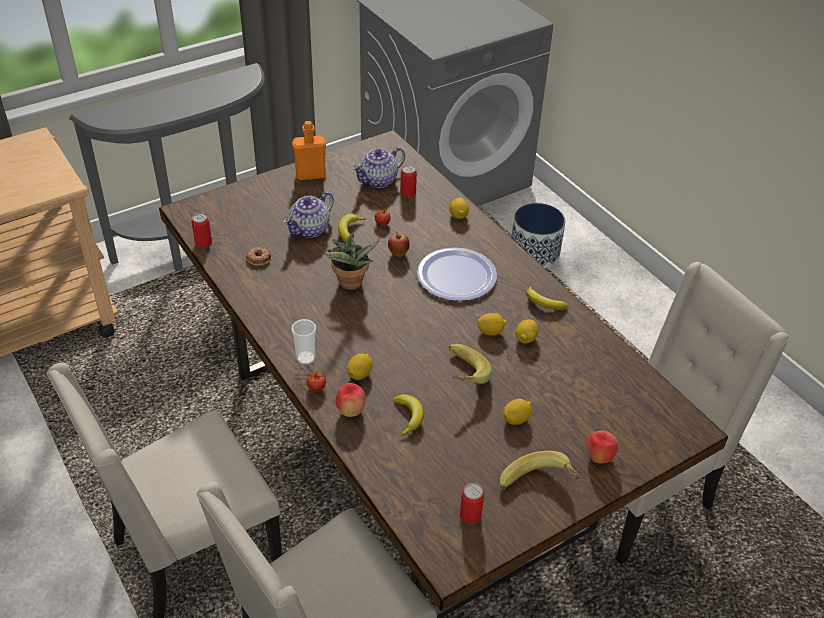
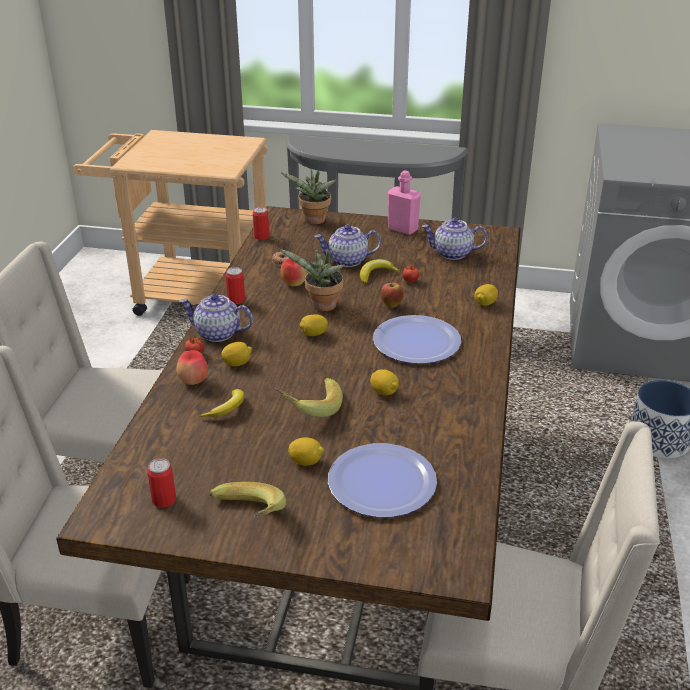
camera: 45 degrees right, 10 degrees down
cup [291,319,316,365] -> teapot [179,294,253,342]
orange bottle [292,121,326,180] -> pink bottle [388,170,421,235]
can [400,165,417,198] -> can moved to [225,267,245,304]
lemon [515,319,539,343] -> lemon moved to [299,314,328,336]
banana [526,286,568,310] -> none
apple [586,431,618,463] -> apple moved to [280,258,308,286]
none -> potted plant [281,168,336,225]
none -> plate [328,443,437,517]

